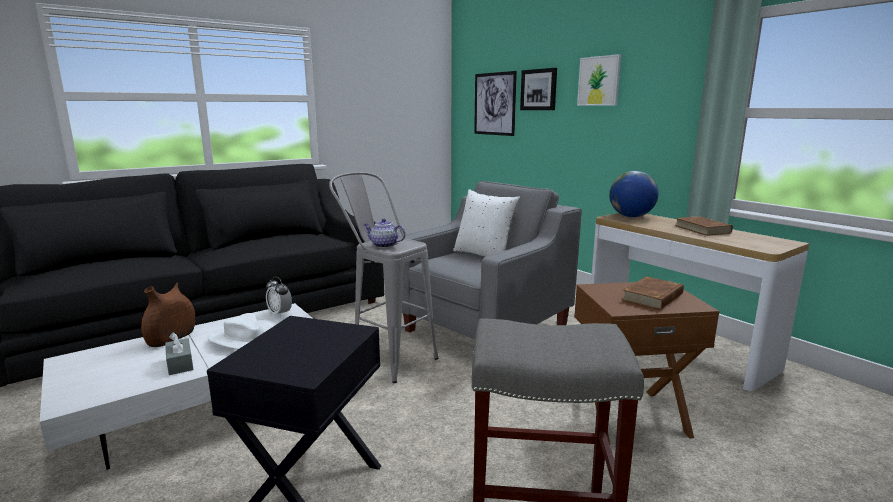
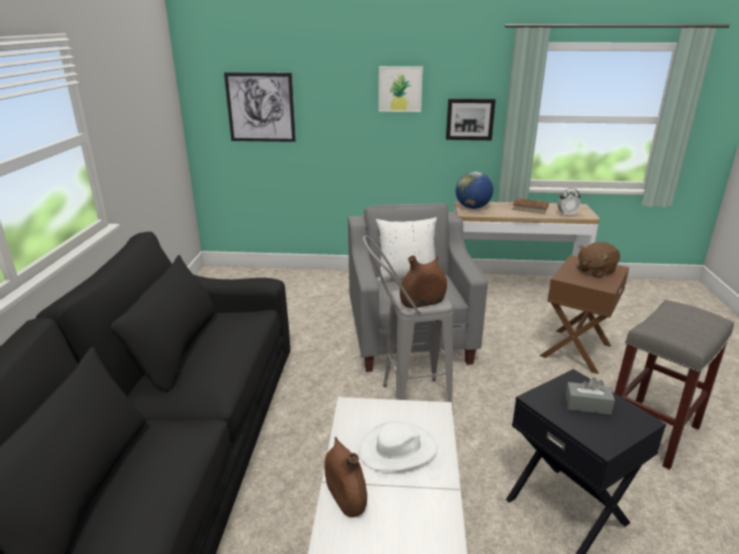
camera: 50 degrees left, 10 degrees up
grey tissue box [165,332,194,375] -> grey tissue box moved to [565,377,615,415]
alarm clock [266,277,292,317] -> alarm clock moved to [558,188,581,216]
teapot [363,219,406,248] -> brown vase [400,256,447,308]
picture [520,68,557,110] -> picture moved to [446,98,496,140]
brown book [622,276,684,310] -> brown plush toy [578,242,620,278]

